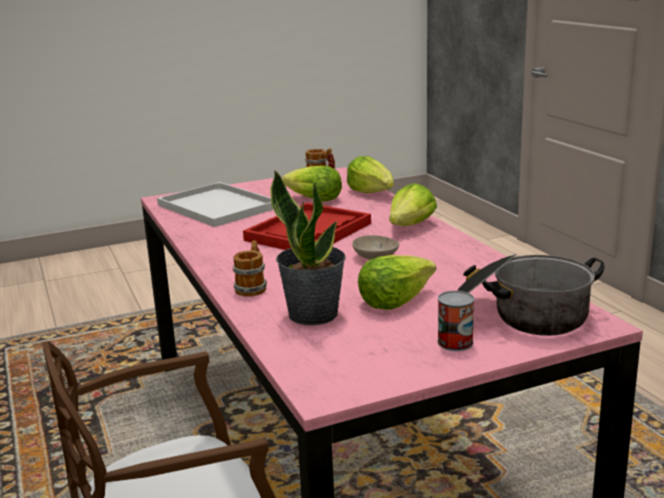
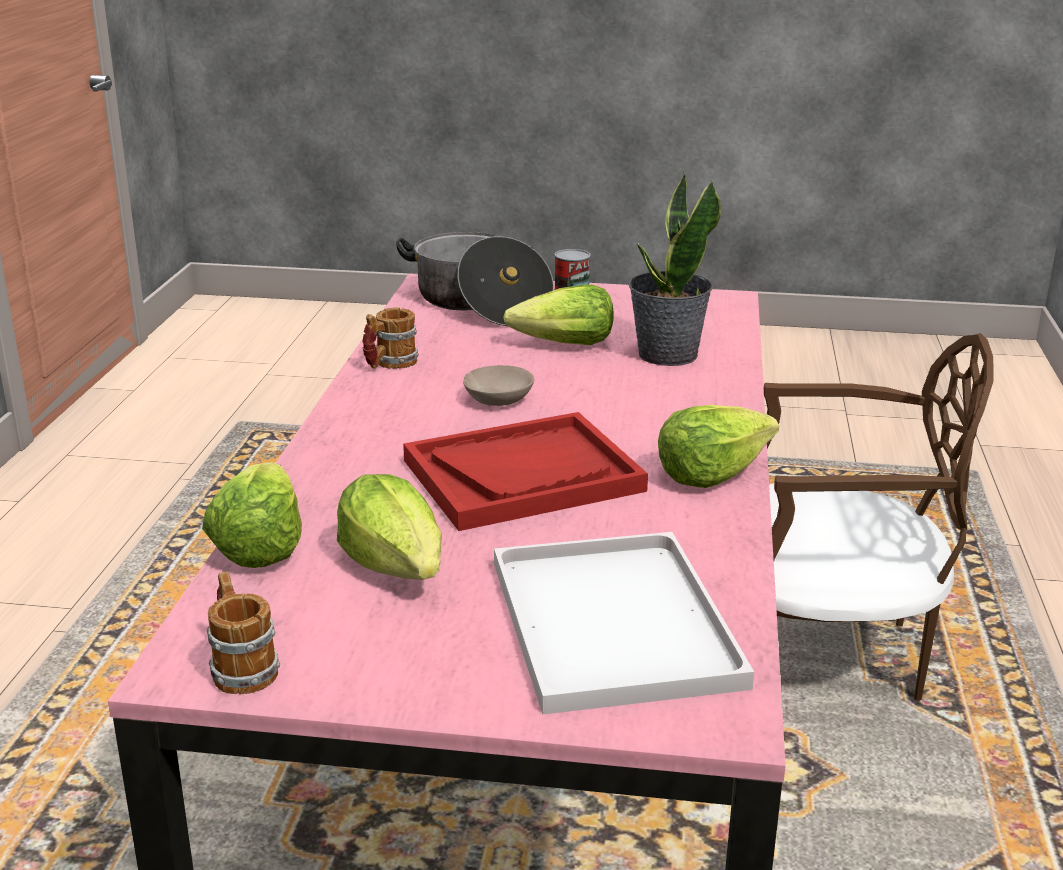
camera: 150 degrees left, 5 degrees up
mug [233,240,267,297] -> mug moved to [363,307,419,369]
lettuce [389,183,437,226] -> lettuce moved to [658,405,779,488]

